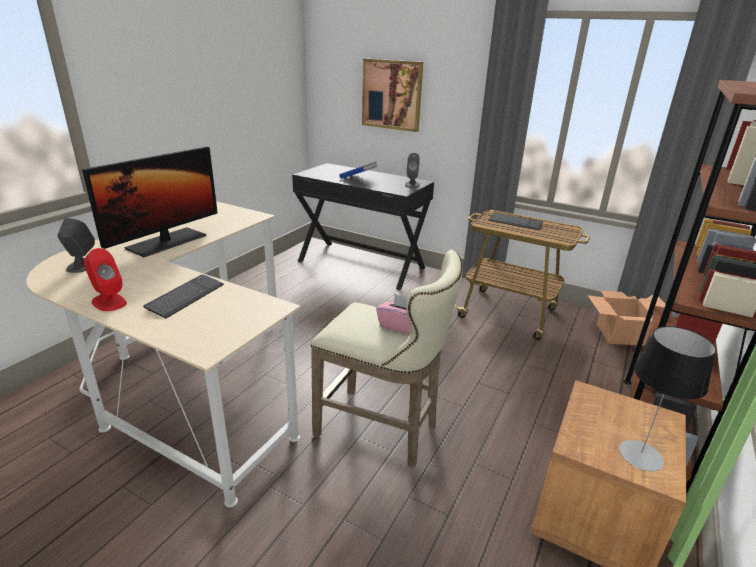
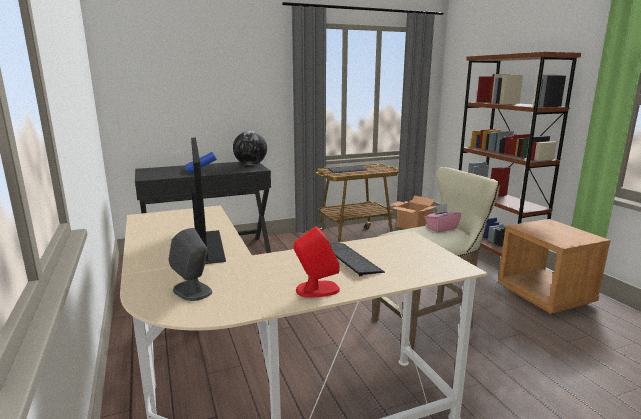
camera: 50 degrees left, 10 degrees down
picture [362,58,423,132] -> none
grey speaker [405,153,420,188] -> globe [233,131,267,165]
table lamp [619,326,716,471] -> none

